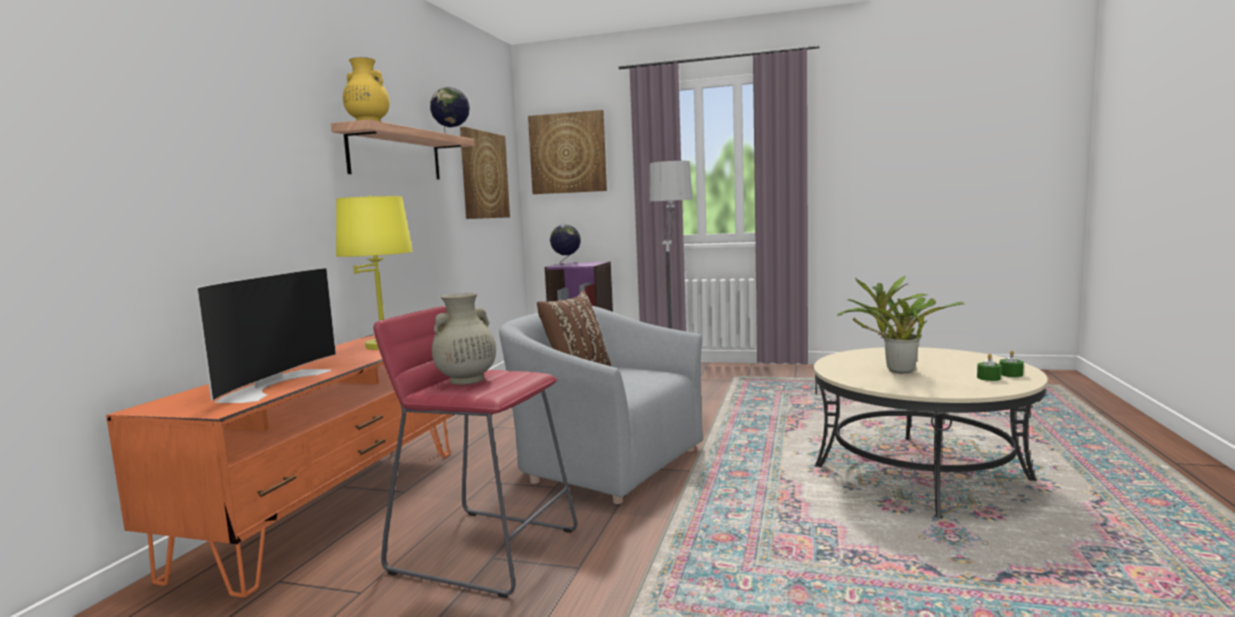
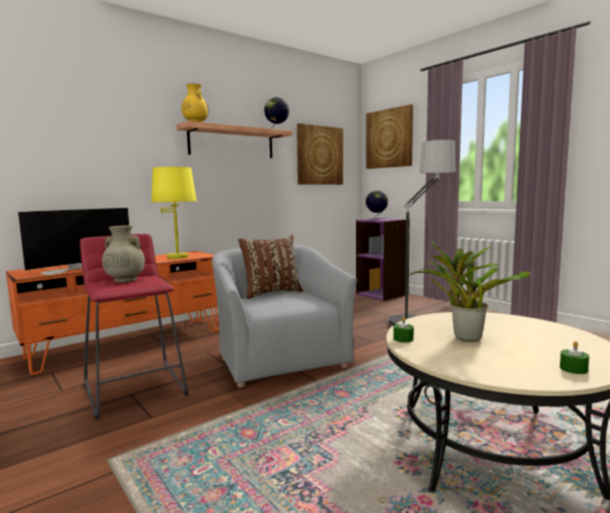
camera: 35 degrees right, 0 degrees up
green candle [977,353,1002,381] -> green candle moved to [393,316,414,343]

